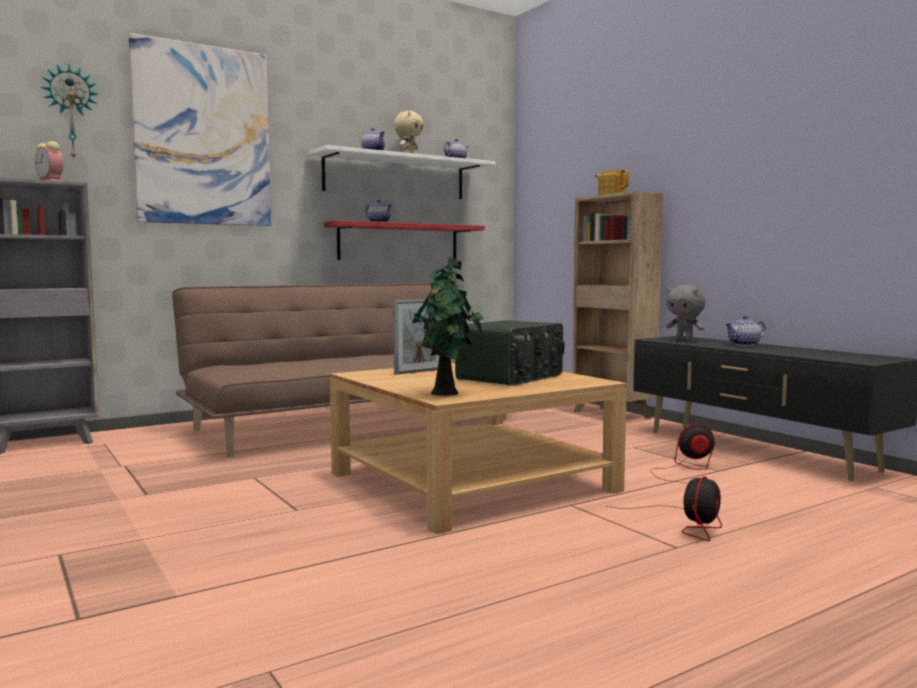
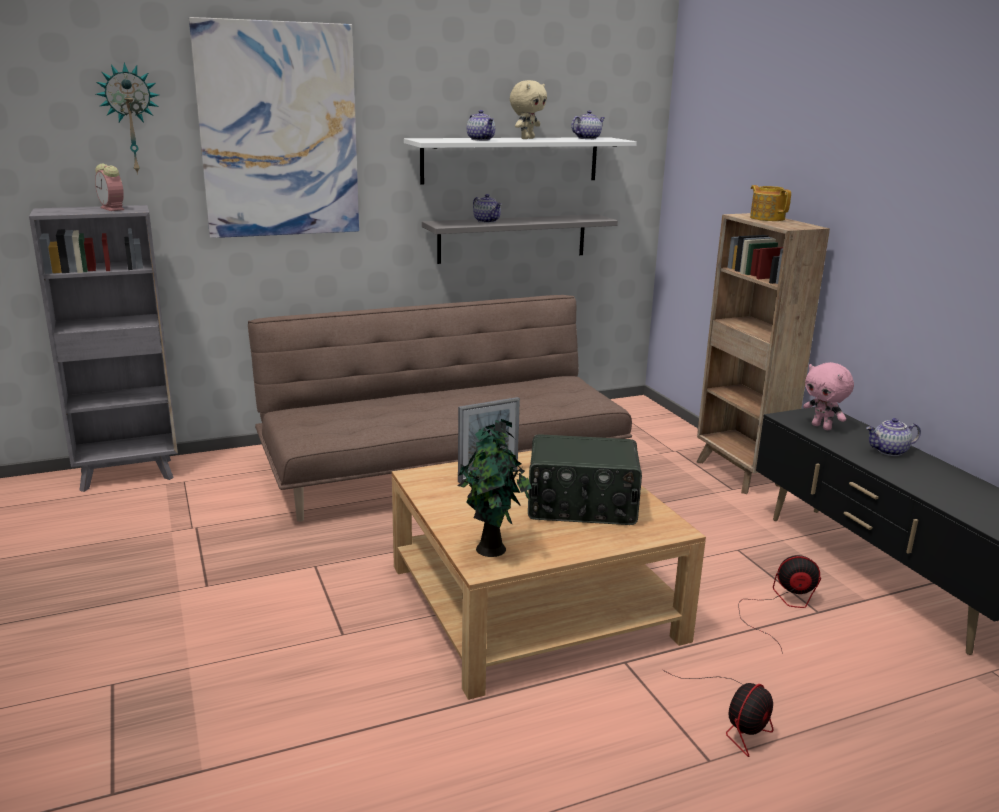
camera: 10 degrees right, 15 degrees up
red shelf [324,220,485,260] -> grey shelf [422,214,618,264]
radio [455,320,564,386] -> radio turned 45 degrees clockwise [528,434,642,525]
grey plush toy [666,285,705,341] -> pink plush toy [803,362,854,430]

